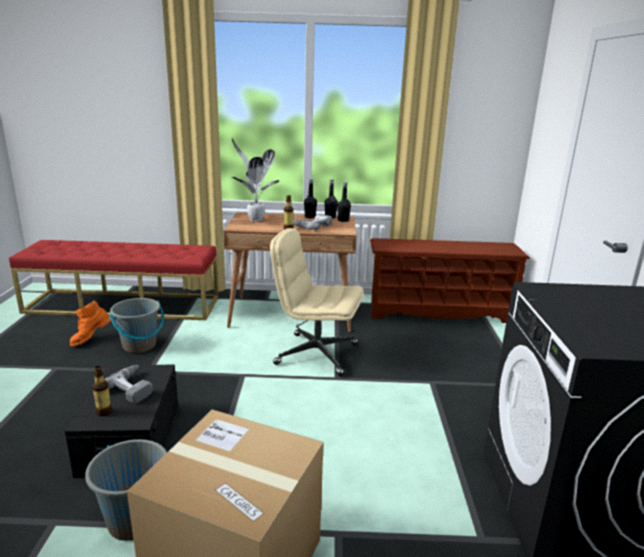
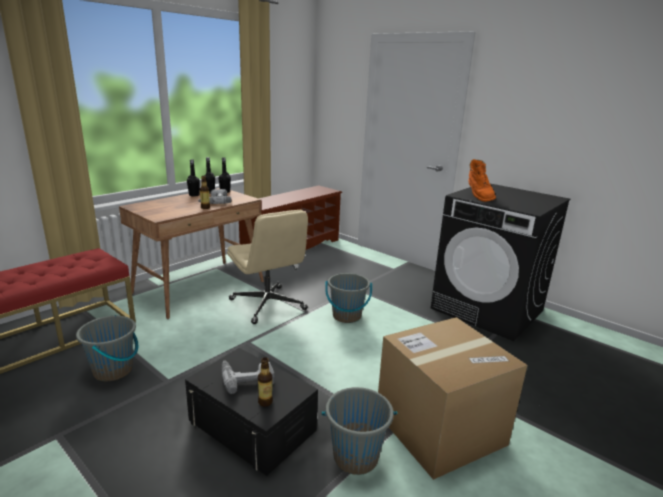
camera: 50 degrees left, 0 degrees up
orange boot [69,301,111,346] -> orange boot moved to [468,159,496,202]
potted plant [232,139,280,222] -> none
beige office chair [270,228,364,376] -> beige office chair turned 90 degrees counterclockwise [227,210,308,324]
none -> grey bucket [325,273,372,323]

